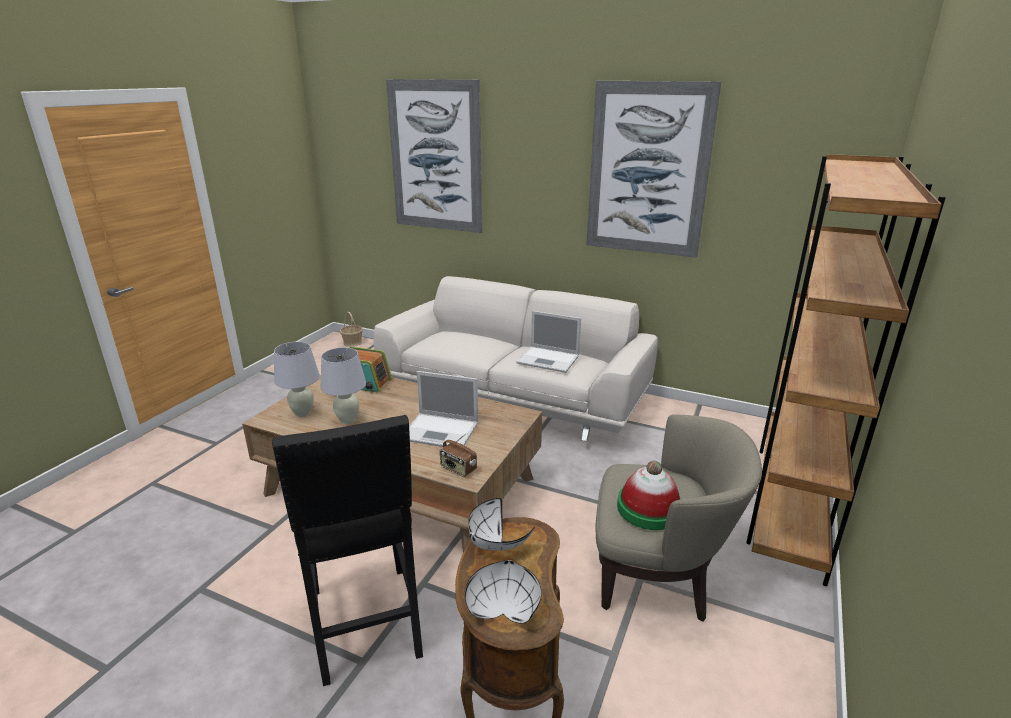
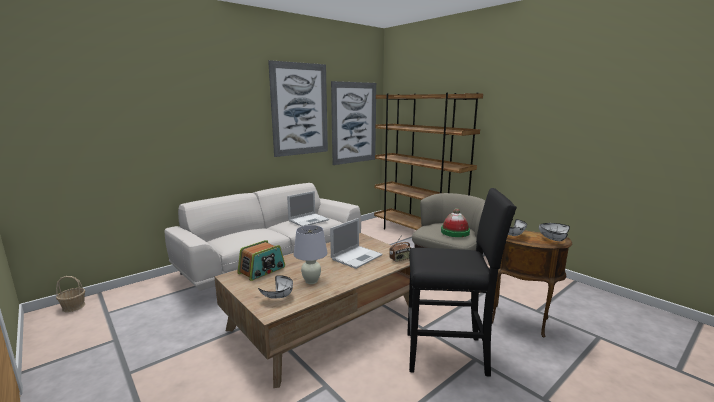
camera: 65 degrees left, 10 degrees down
white table lamp [274,342,320,417] -> white bowl [258,275,293,299]
picture [386,79,482,233] -> picture moved to [331,81,376,165]

